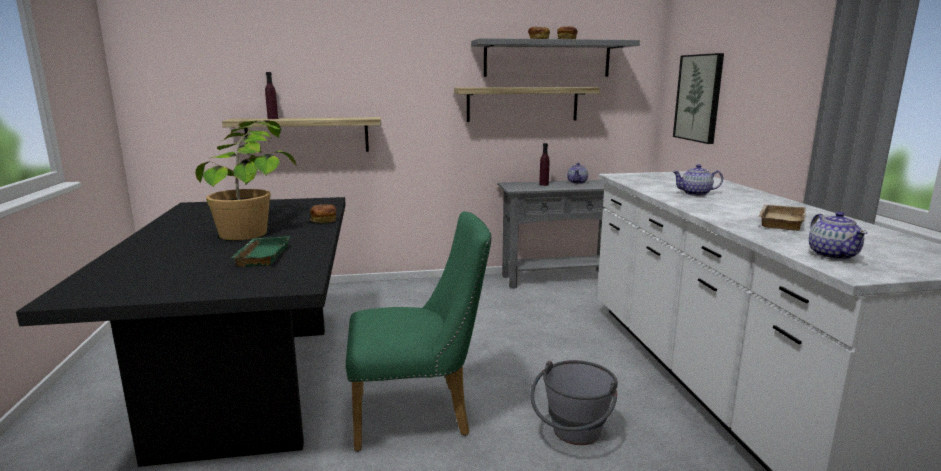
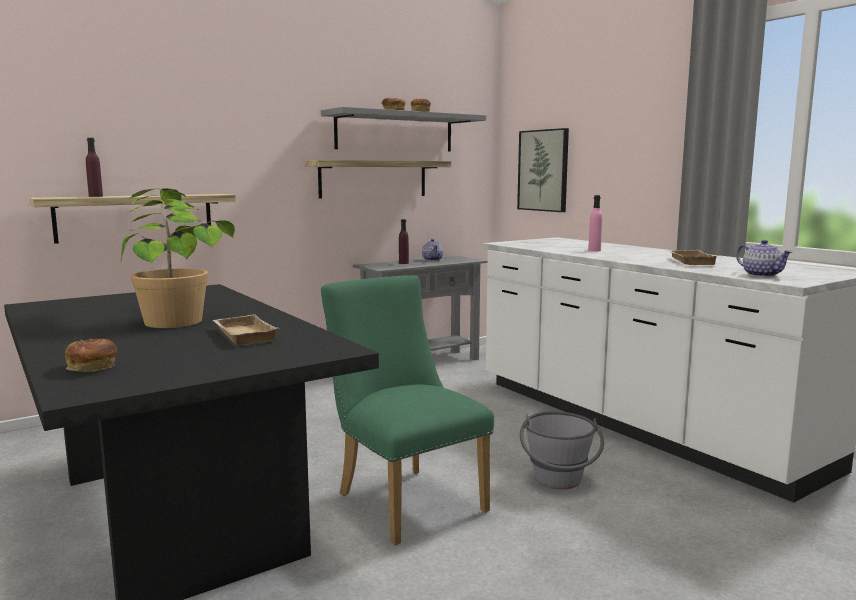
camera: 25 degrees left, 5 degrees down
green tray [231,236,290,267] -> beige tray [212,314,277,345]
bread [310,204,337,223] -> bread moved to [65,339,117,372]
green chair [346,211,492,452] -> green chair turned 90 degrees counterclockwise [321,275,494,545]
teapot [673,164,723,196] -> pink bottle [588,195,602,251]

